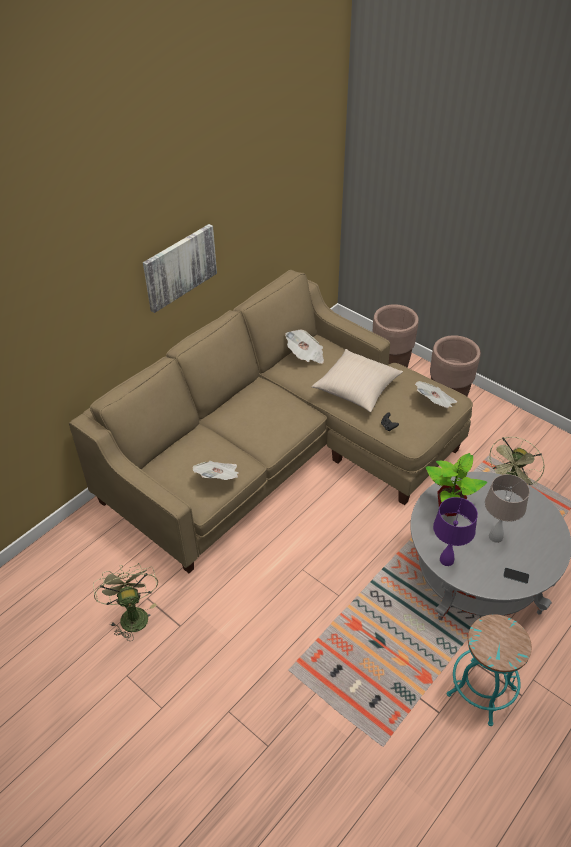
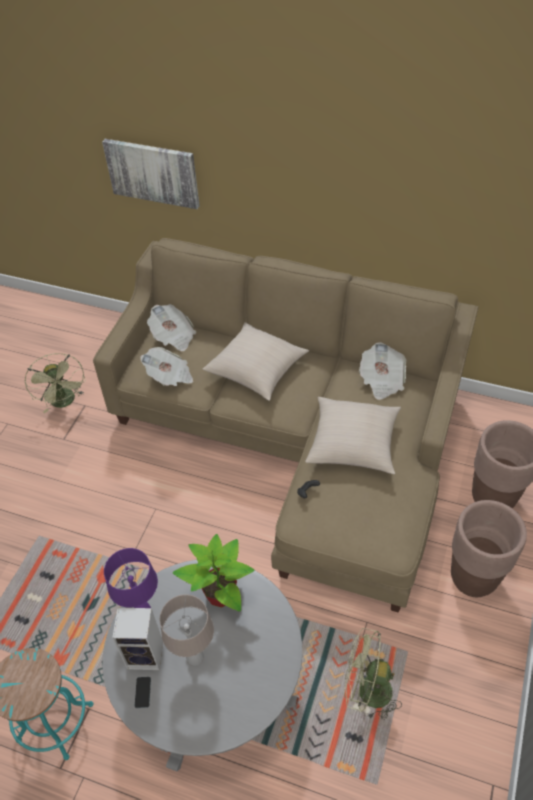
camera: 70 degrees right, 5 degrees up
green fan [93,563,158,641] -> green fan turned 105 degrees clockwise [25,353,86,413]
picture [143,224,217,313] -> picture moved to [102,139,200,209]
newspaper [415,381,457,408] -> newspaper moved to [147,304,196,351]
none -> speaker [112,608,163,670]
none -> beige pillow [203,322,309,401]

